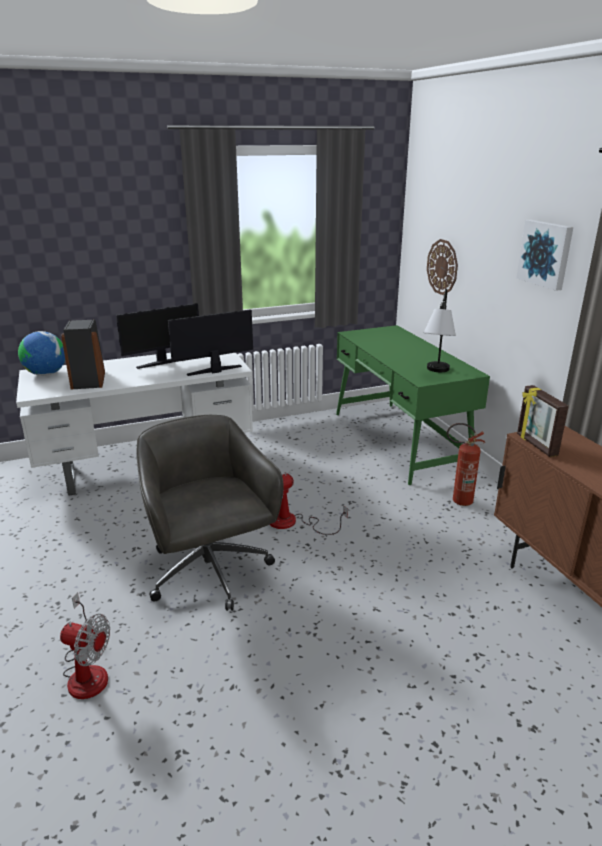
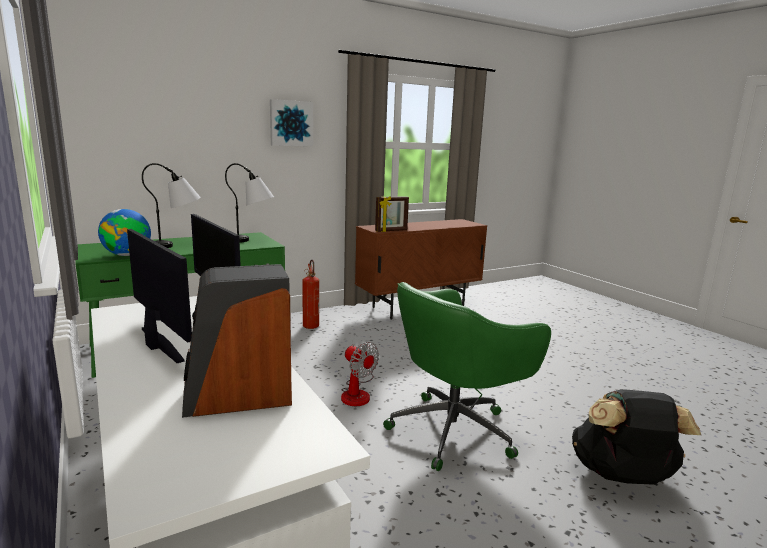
camera: 100 degrees left, 10 degrees down
globe [18,331,65,376] -> globe moved to [98,209,151,256]
fan [60,592,110,699] -> black backpack [572,389,701,485]
grey office chair [136,415,284,611] -> green office chair [383,282,551,471]
wall clock [427,239,458,295] -> none
none -> table lamp [142,163,201,248]

